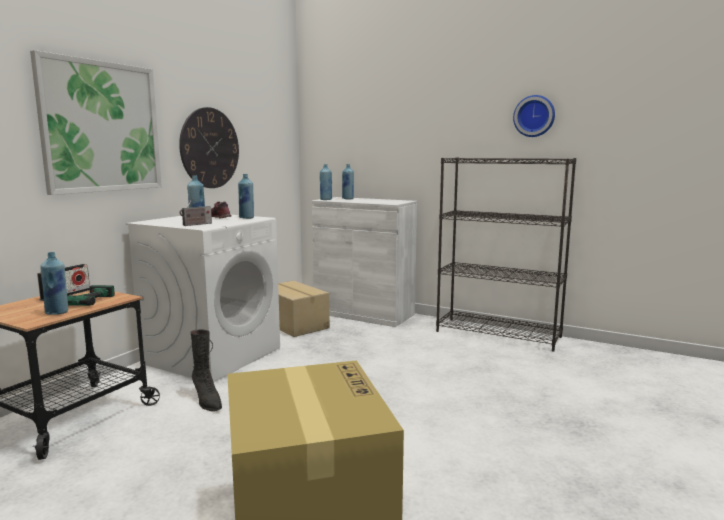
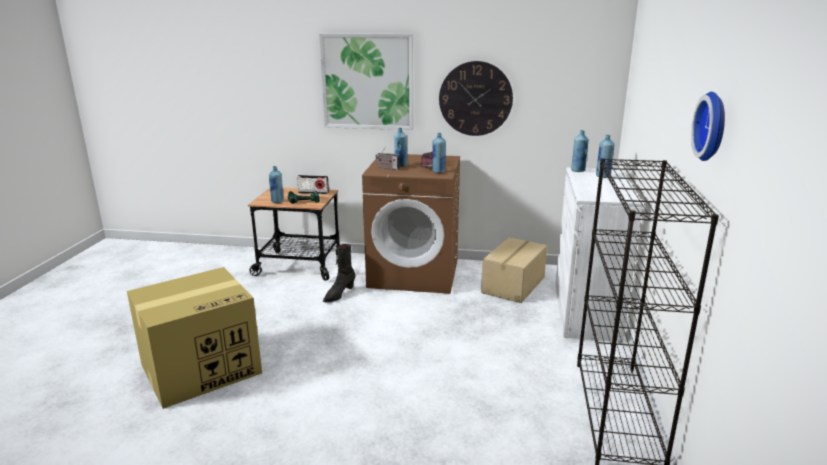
camera: 70 degrees right, 10 degrees up
white washing machine [126,215,280,382] -> brown washing machine [362,153,460,294]

